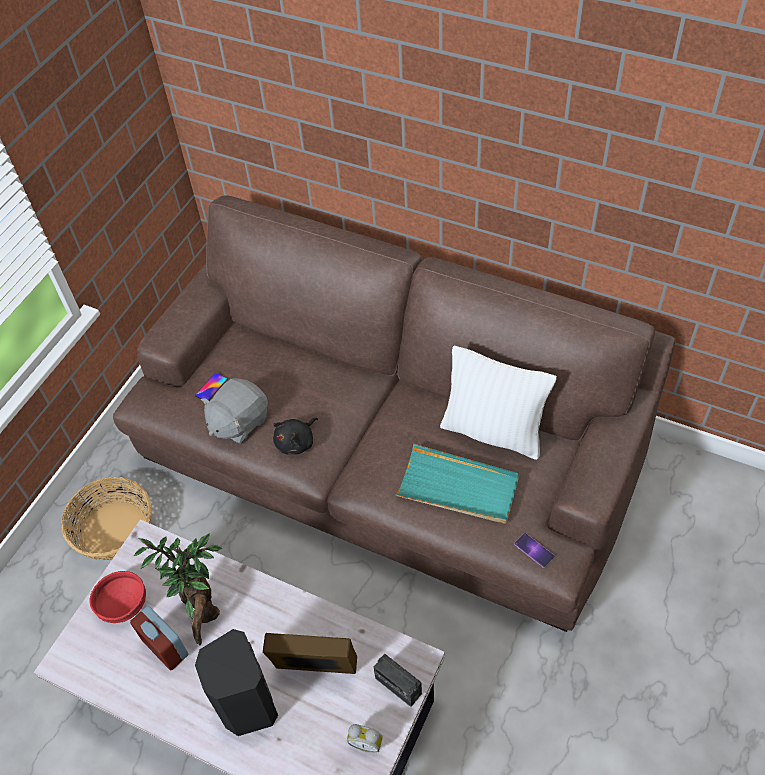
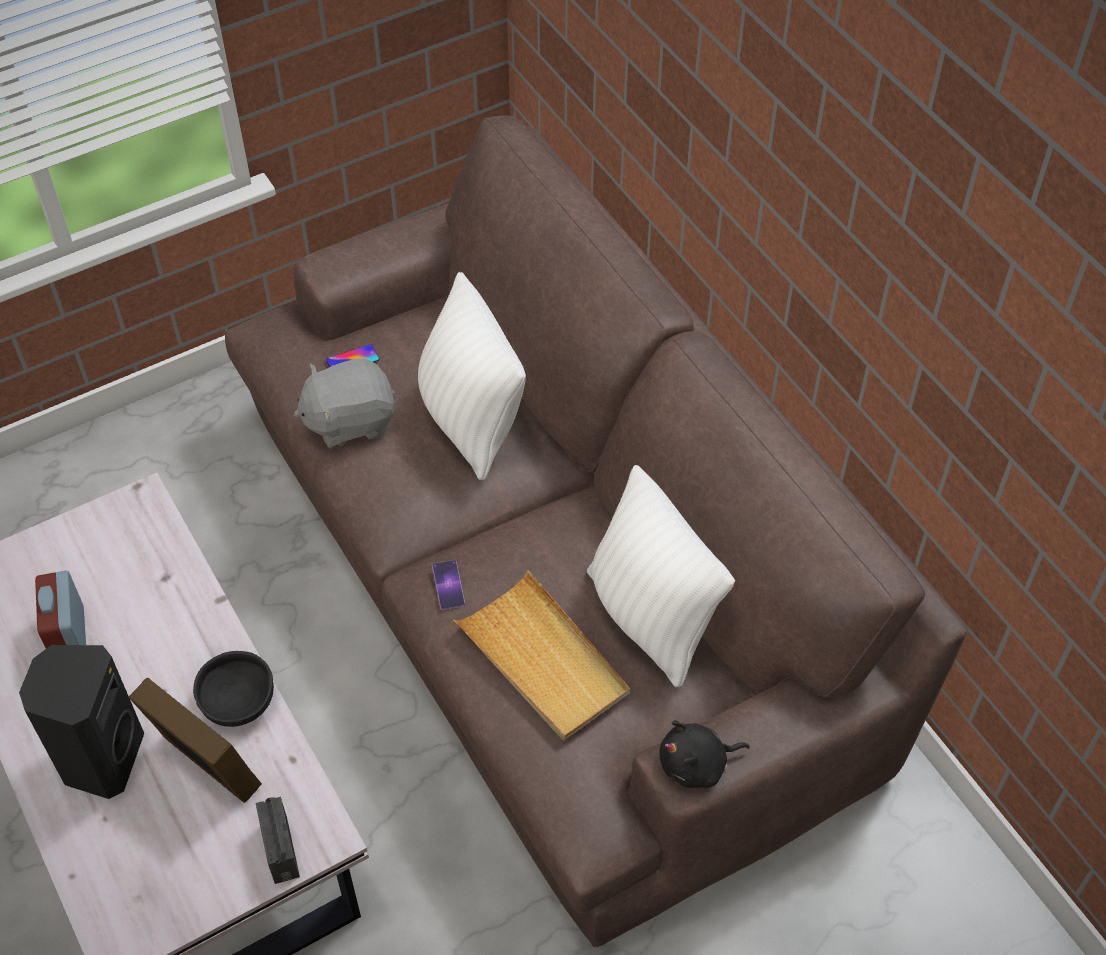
camera: 30 degrees right, 0 degrees up
basket [61,477,152,560] -> none
red bowl [89,571,146,623] -> none
potted plant [134,534,222,645] -> none
black plush toy [273,417,318,455] -> black plush toy moved to [659,720,750,788]
alarm clock [347,724,383,753] -> none
turquoise tray [396,444,519,523] -> beige tray [453,570,630,740]
phone [514,533,555,568] -> phone moved to [432,560,465,610]
none -> black bowl [193,651,274,727]
none -> white pillow [418,272,526,480]

